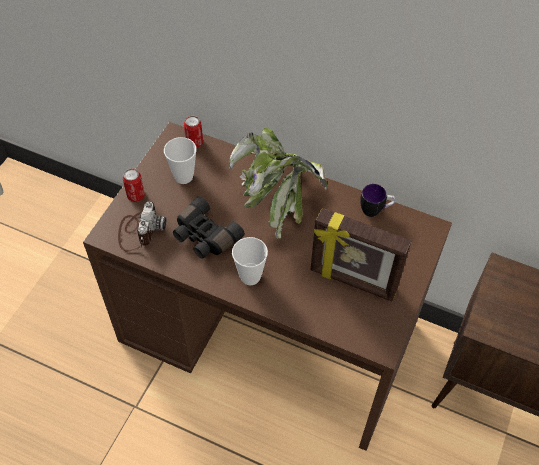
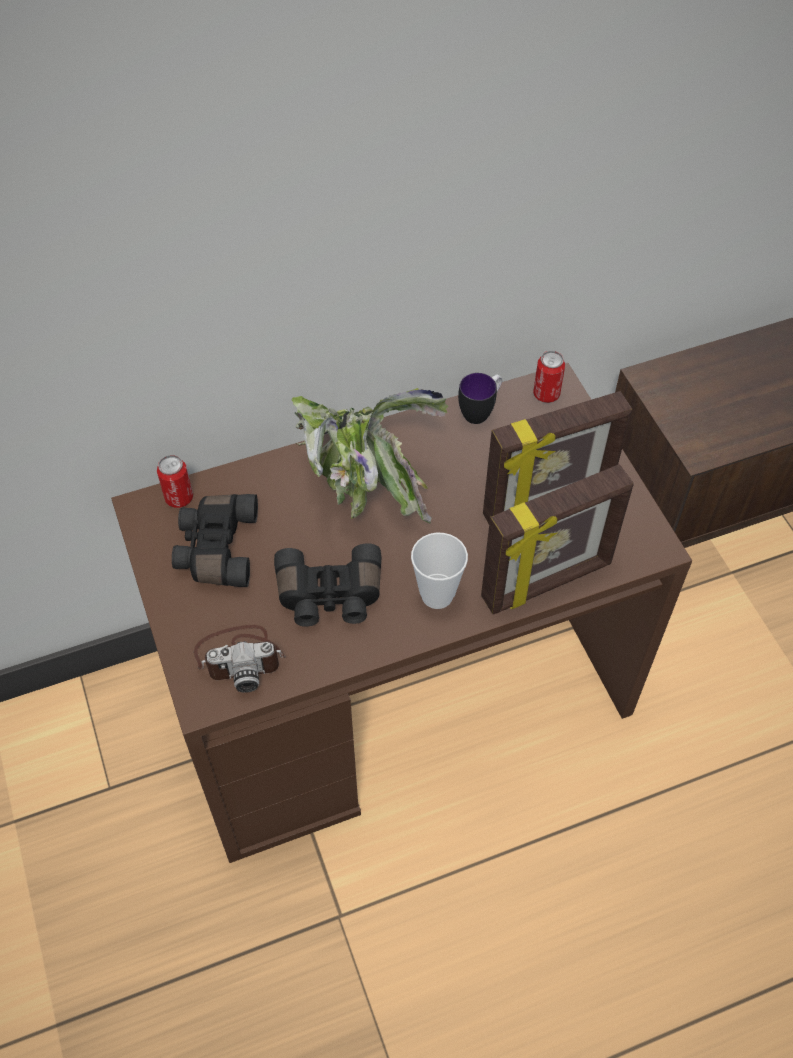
camera: 45 degrees left, 0 degrees up
camera [118,201,167,252] -> camera turned 120 degrees clockwise [194,625,286,693]
can [123,168,145,202] -> can moved to [533,351,565,403]
cup [164,137,197,184] -> black binoculars [172,494,258,587]
none -> picture frame [481,464,634,615]

